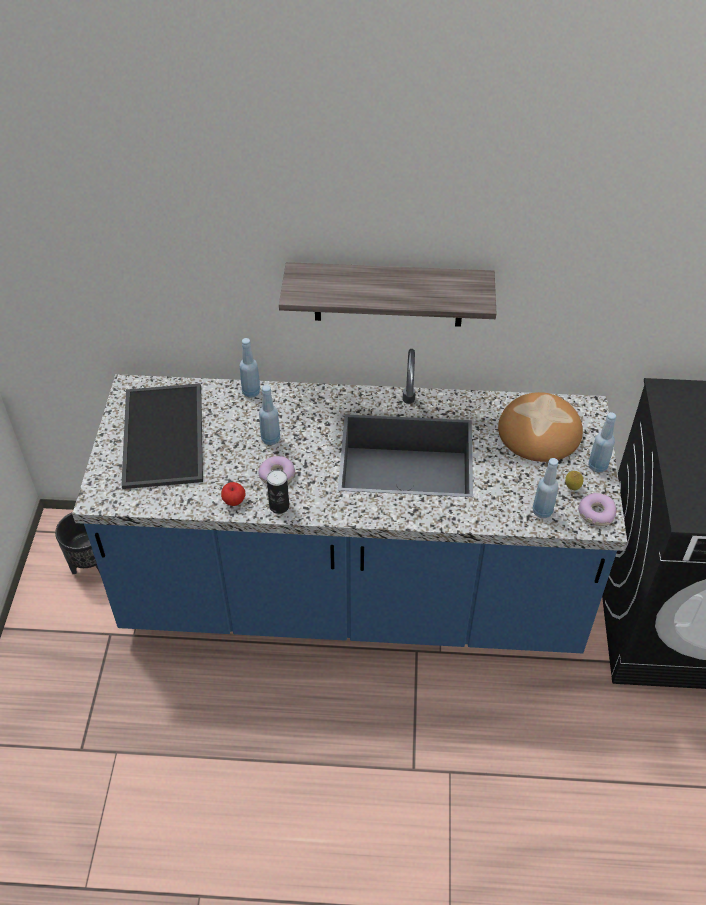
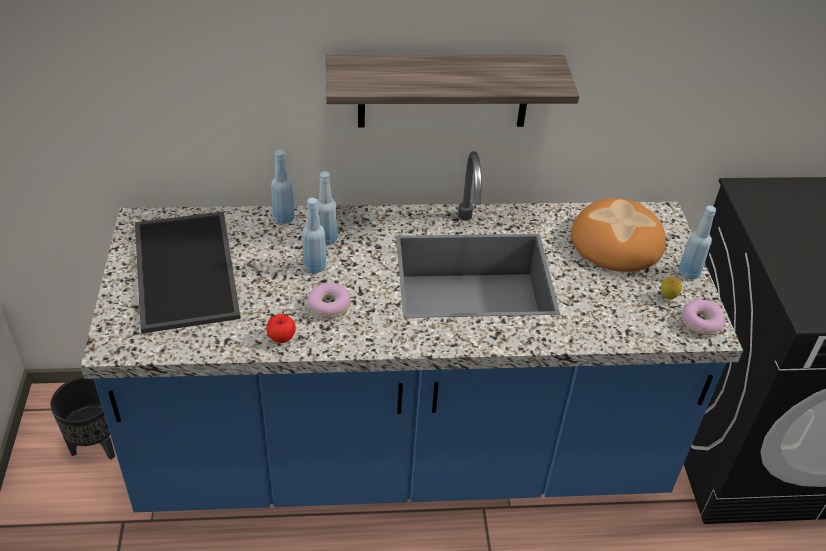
camera: 10 degrees left, 5 degrees down
can [267,469,289,514] -> none
blue bottle [532,458,558,518] -> blue bottle moved to [317,171,337,246]

